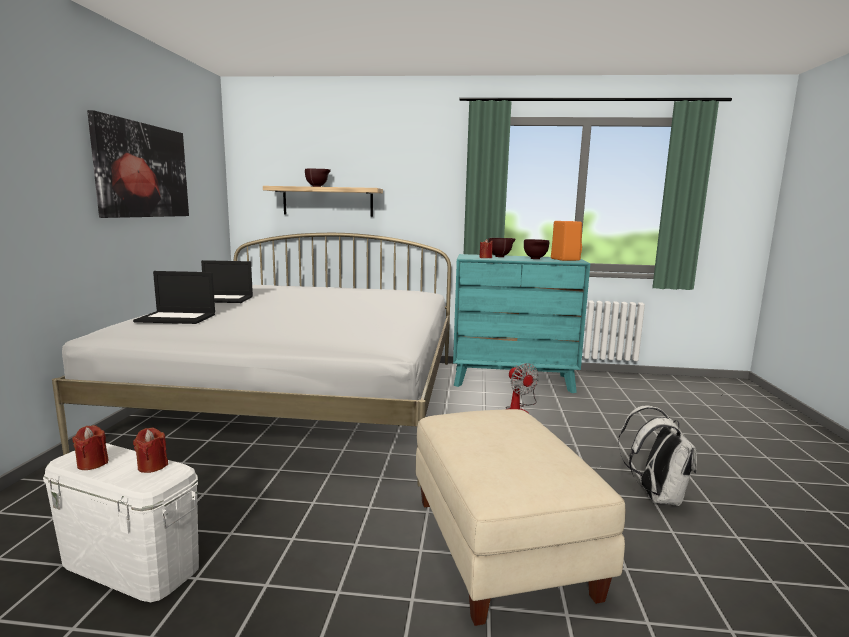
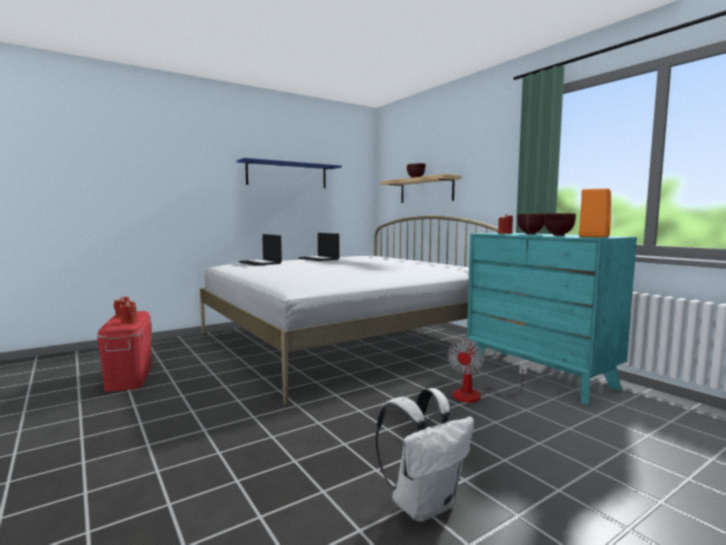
camera: 50 degrees right, 5 degrees down
white storage box [43,443,199,602] -> red storage box [97,311,152,392]
picture [87,110,189,218] -> blue shelf [237,158,342,188]
beige ottoman [416,409,625,626] -> none

